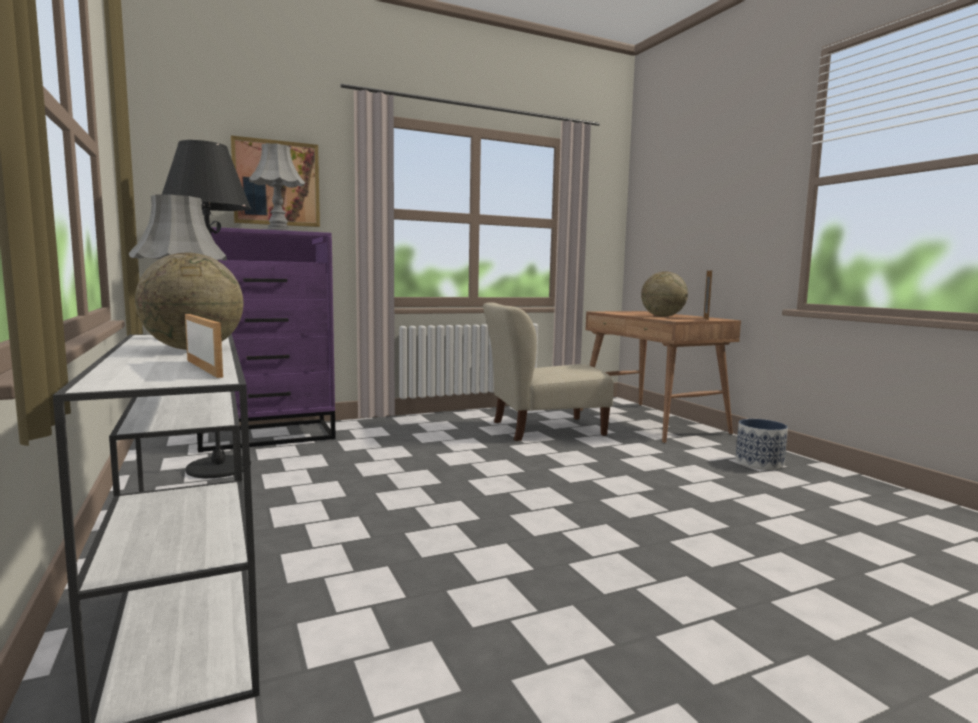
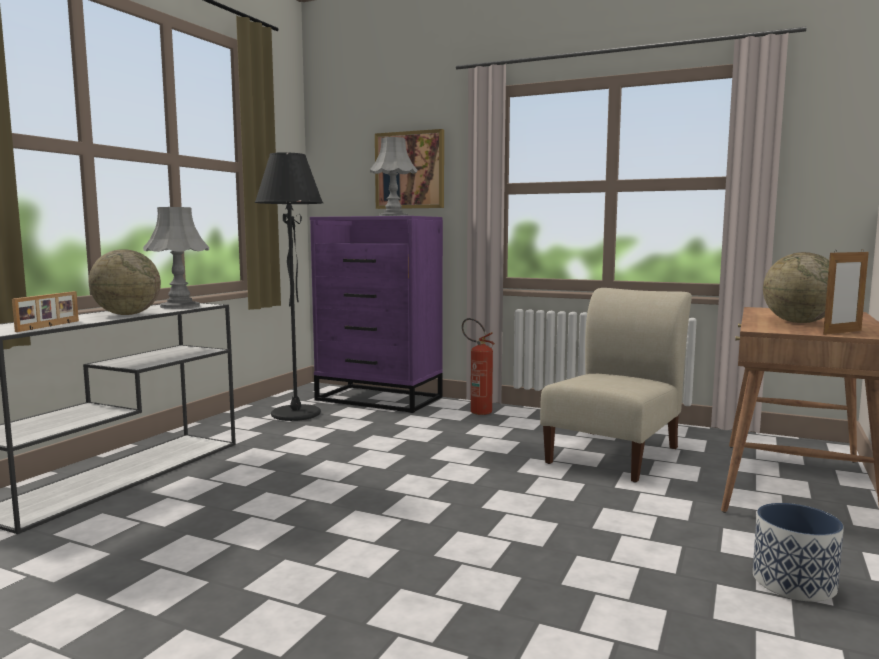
camera: 50 degrees right, 0 degrees up
beige chair [483,302,614,441] -> beige chair turned 90 degrees clockwise [540,288,692,482]
none -> fire extinguisher [462,318,495,415]

